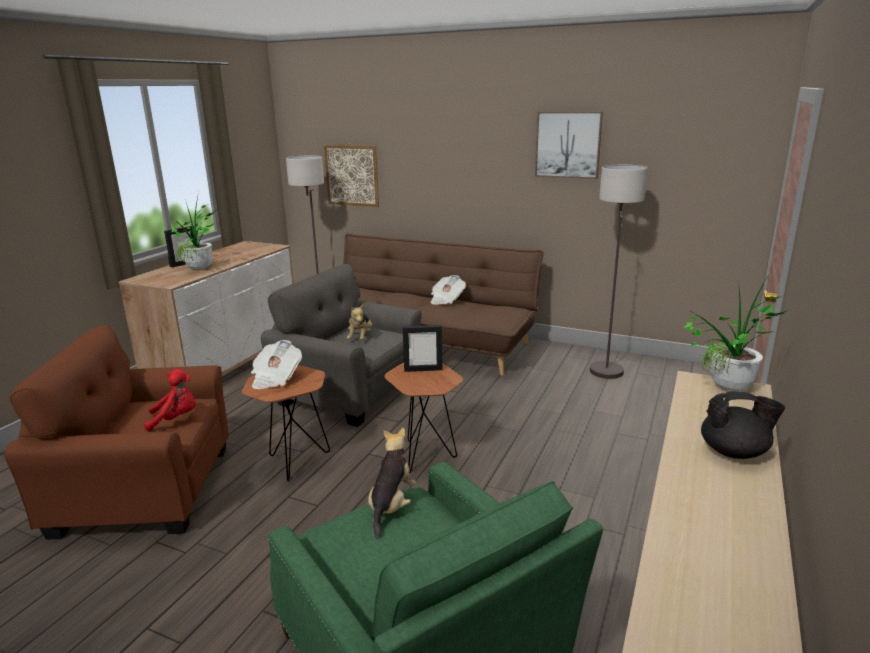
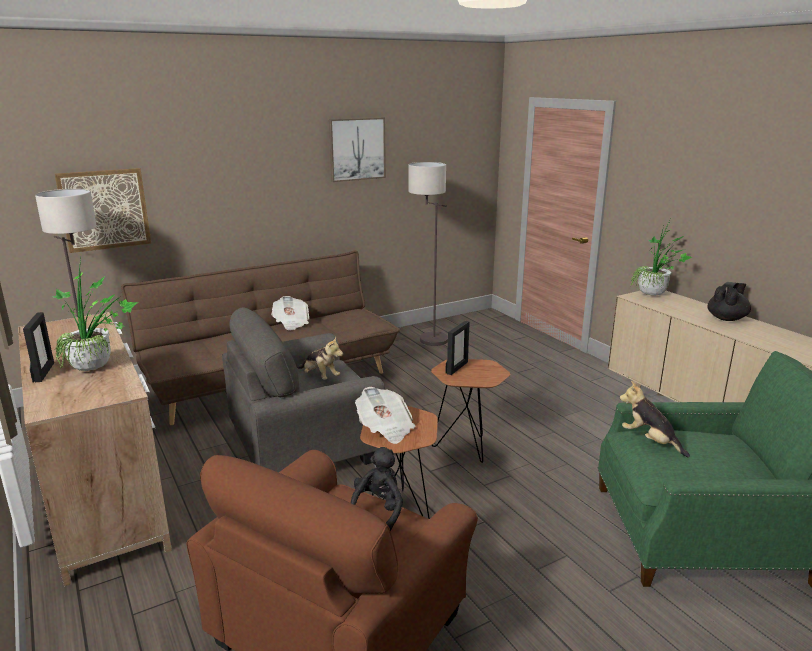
camera: 55 degrees left, 0 degrees up
red plush toy [144,369,196,431] -> black plush toy [350,447,403,531]

